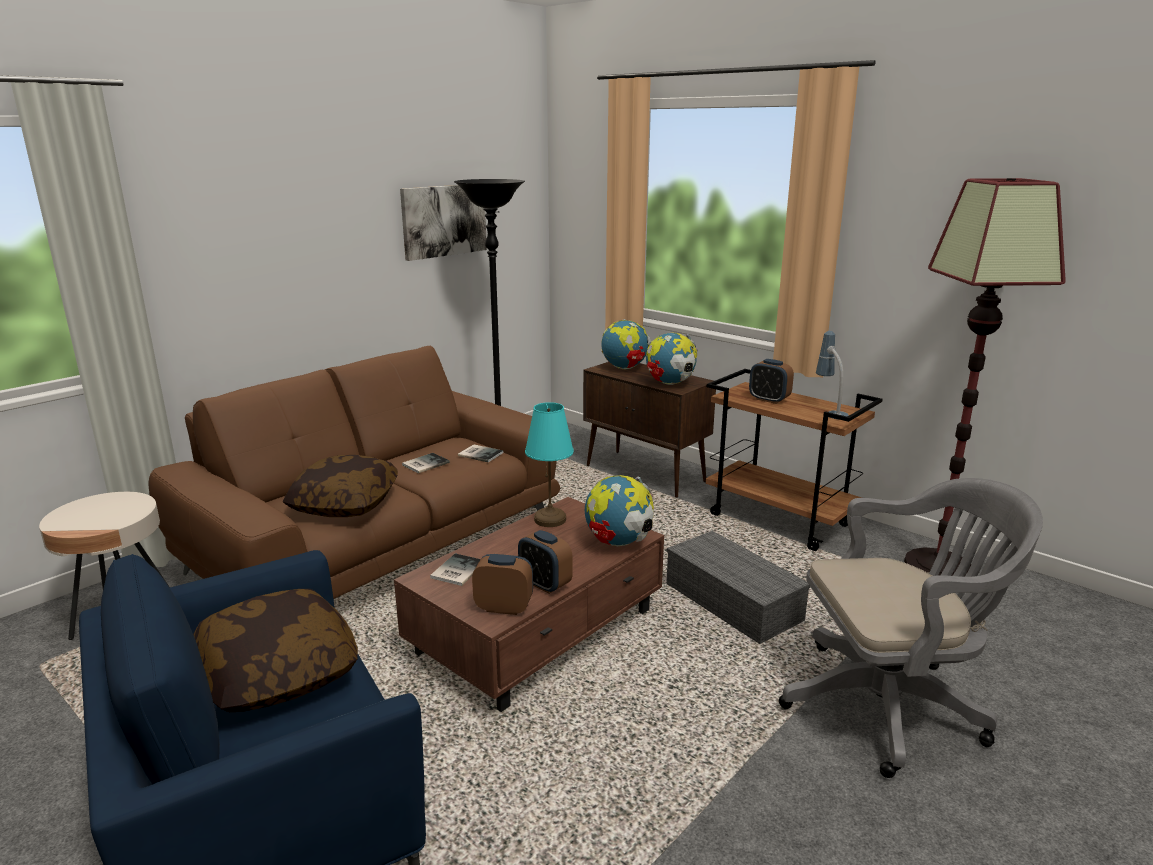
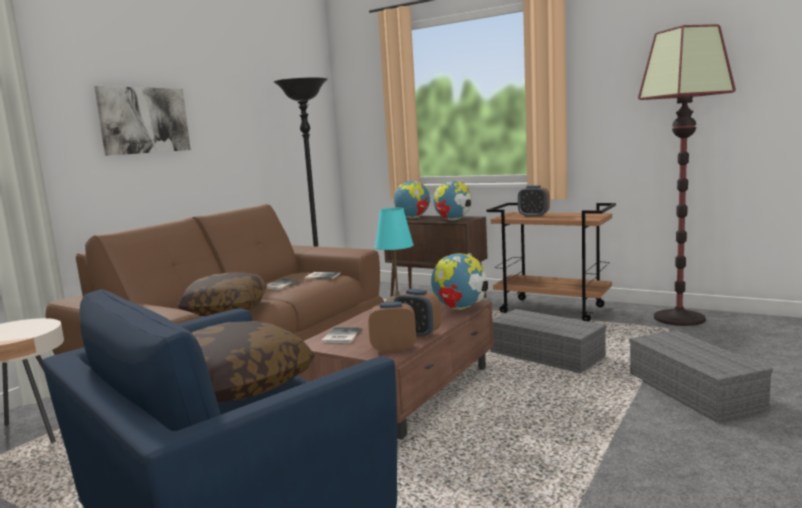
camera: 10 degrees left, 10 degrees down
picture [400,185,487,261] -> picture moved to [94,86,191,156]
grey office chair [779,478,1043,778] -> grey storage box [629,330,773,422]
table lamp [816,331,849,419] -> none

